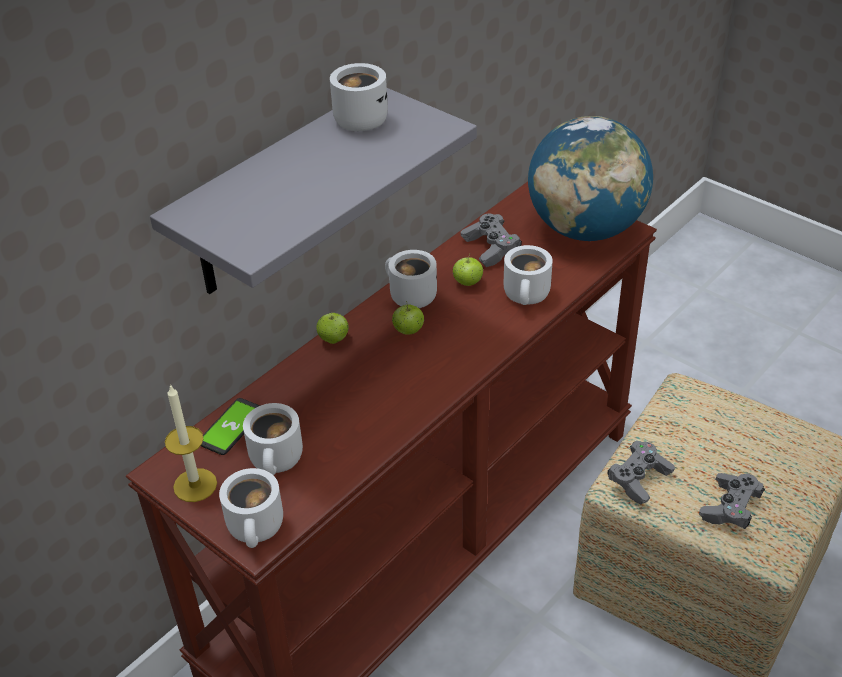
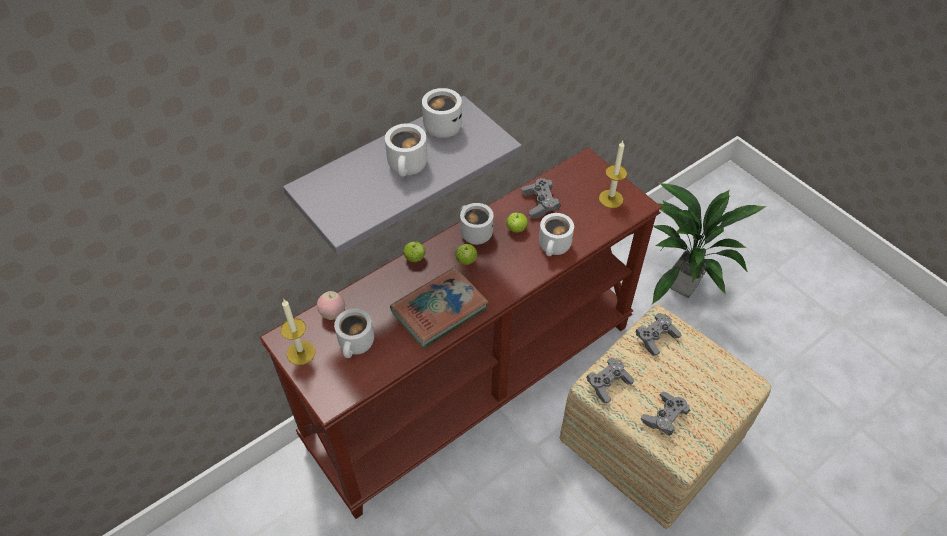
camera: 10 degrees right, 10 degrees up
phone [201,398,260,455] -> apple [317,291,345,320]
white mug [219,468,283,548] -> white mug moved to [385,123,428,177]
globe [528,116,653,241] -> candle [599,141,627,208]
none -> book [390,267,488,348]
none -> grey game controller [636,313,681,356]
none -> potted plant [652,182,767,304]

